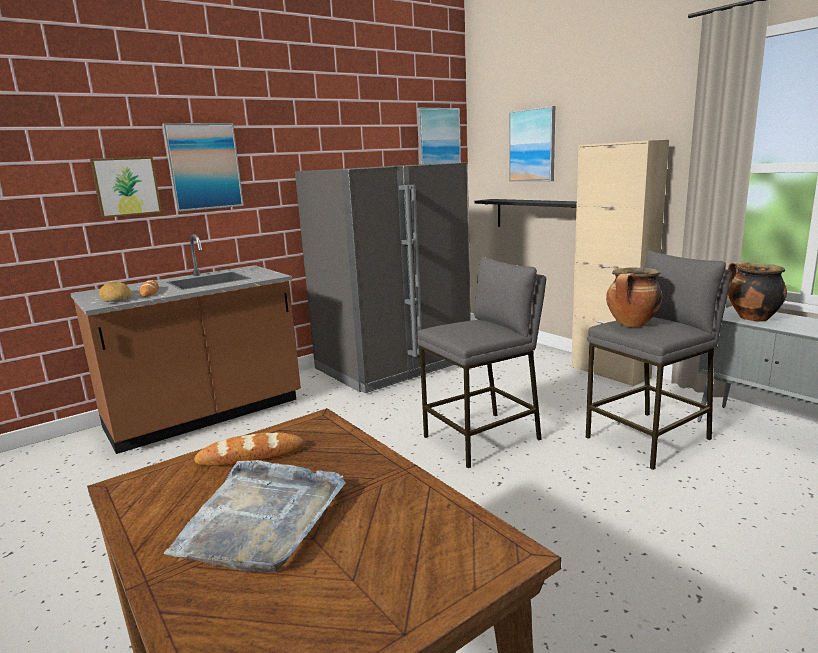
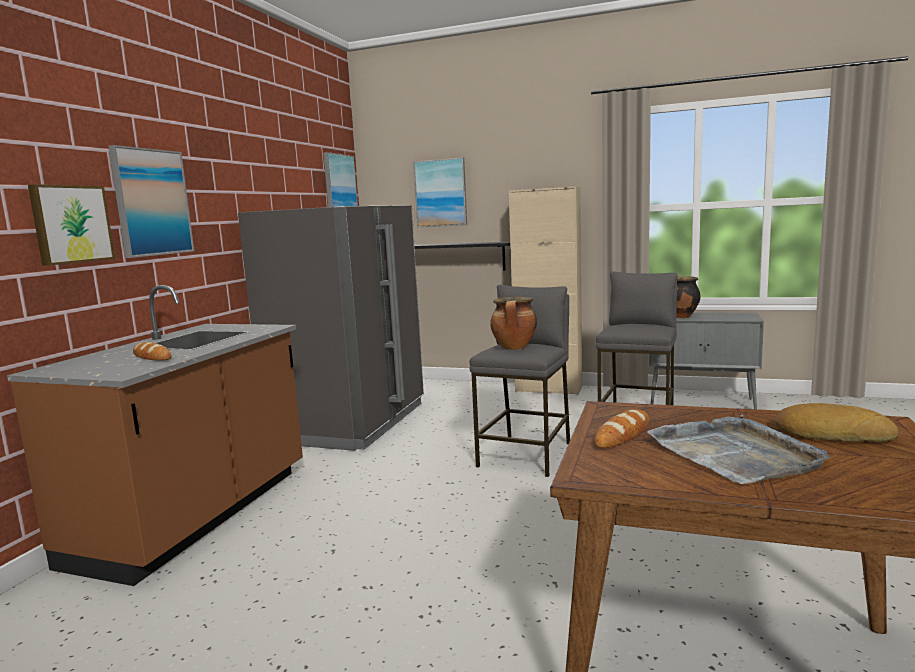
camera: 35 degrees left, 5 degrees down
bread [99,282,132,302] -> bread moved to [774,403,898,442]
cooking pot [606,268,662,327] -> cooking pot moved to [490,297,537,350]

